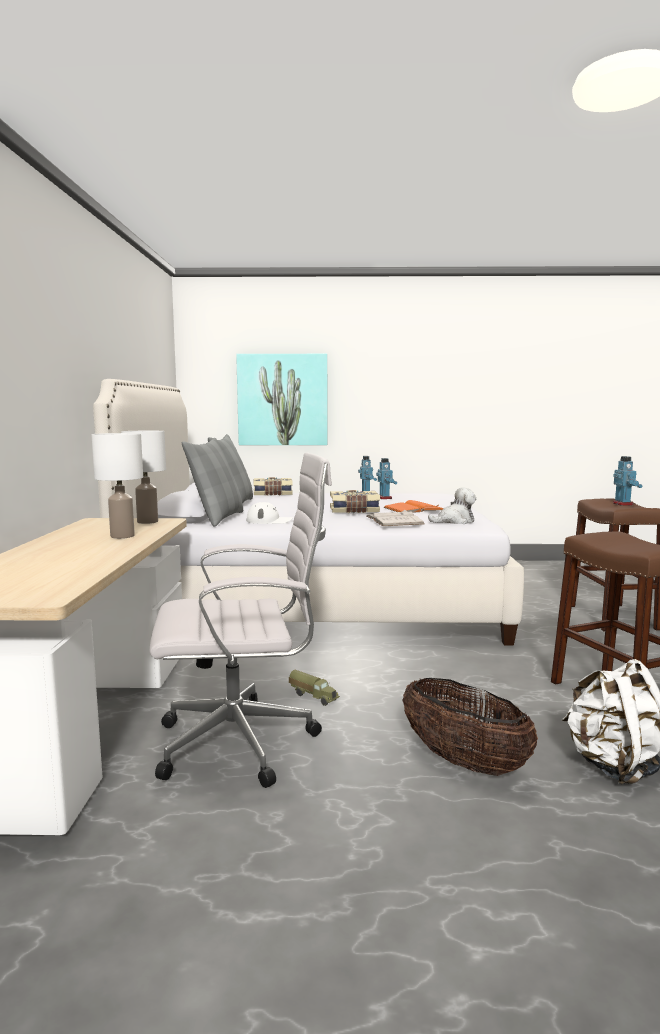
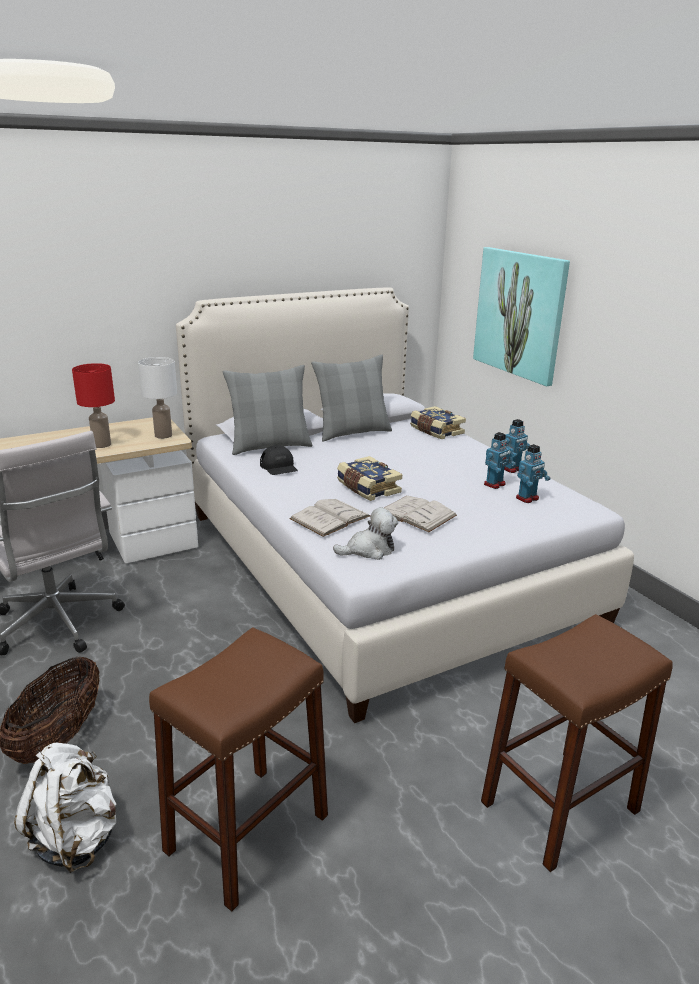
camera: 60 degrees right, 15 degrees up
white table lamp [91,433,143,539] -> red table lamp [72,363,115,448]
white cap [246,502,293,524] -> black cap [260,445,298,475]
toy truck [289,670,340,706] -> none
orange book [384,500,444,513] -> white book [384,496,457,532]
plush toy [428,487,476,524] -> plush toy turned 60 degrees counterclockwise [333,507,398,560]
toy robot [613,456,642,506] -> toy robot moved to [516,444,551,503]

